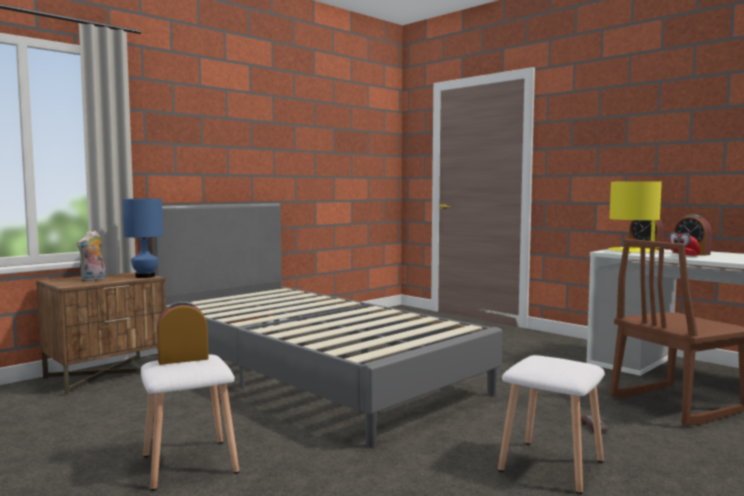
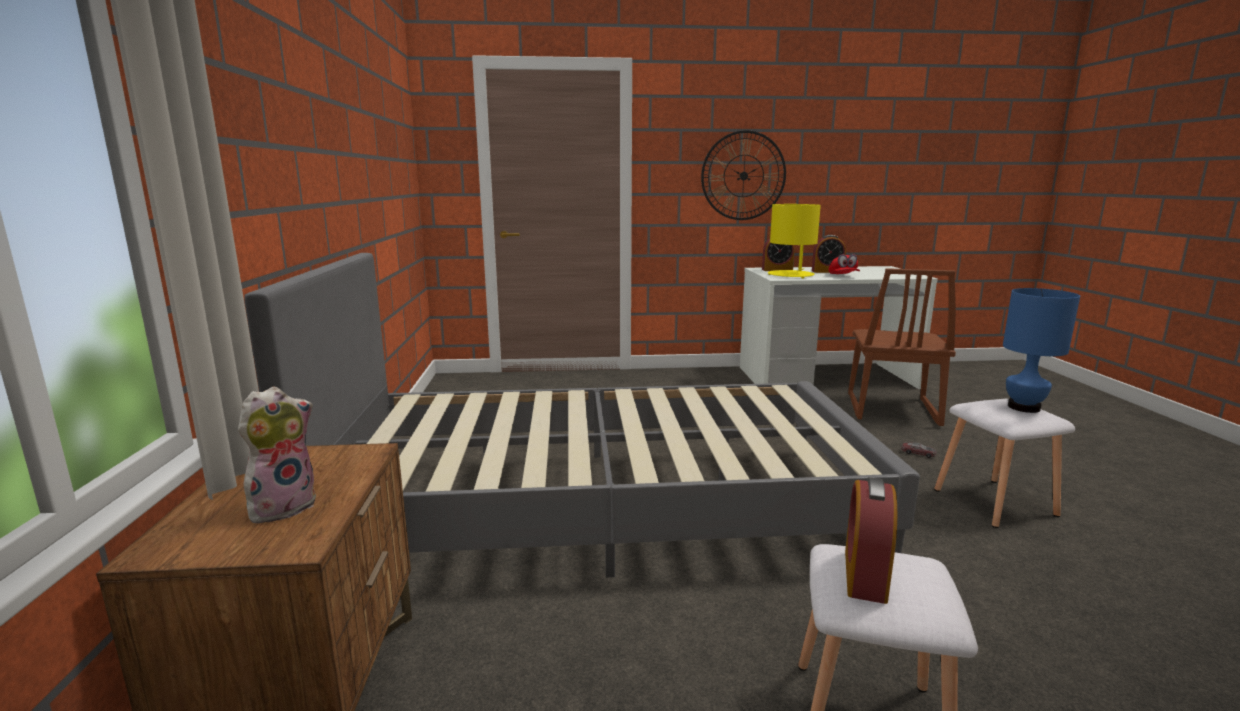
camera: 50 degrees left, 10 degrees up
plush toy [77,231,106,282] -> plush toy turned 120 degrees counterclockwise [238,387,316,523]
blue table lamp [122,199,163,278] -> blue table lamp moved to [1003,288,1080,413]
none -> wall clock [701,130,786,220]

